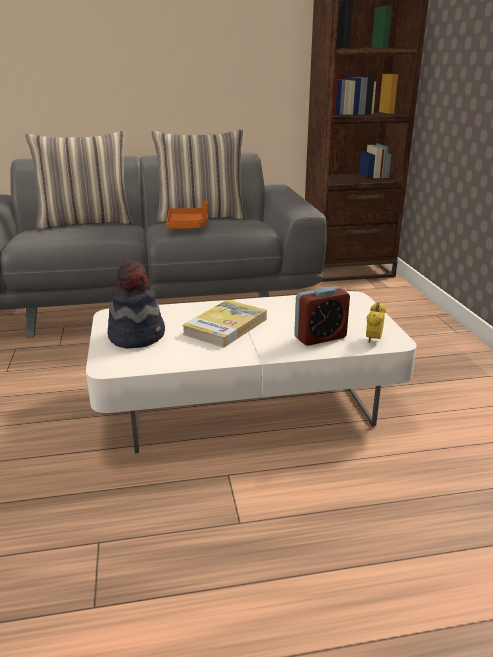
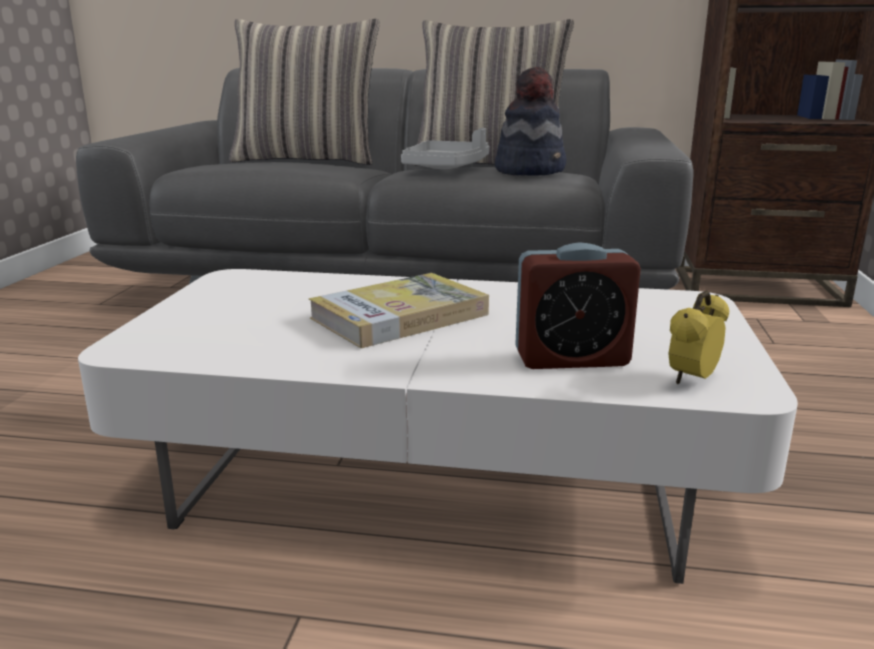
camera: 20 degrees right, 5 degrees down
hat [107,260,165,349] -> hat moved to [495,67,566,176]
orange tray [166,201,208,229] -> grey tray [401,128,489,169]

